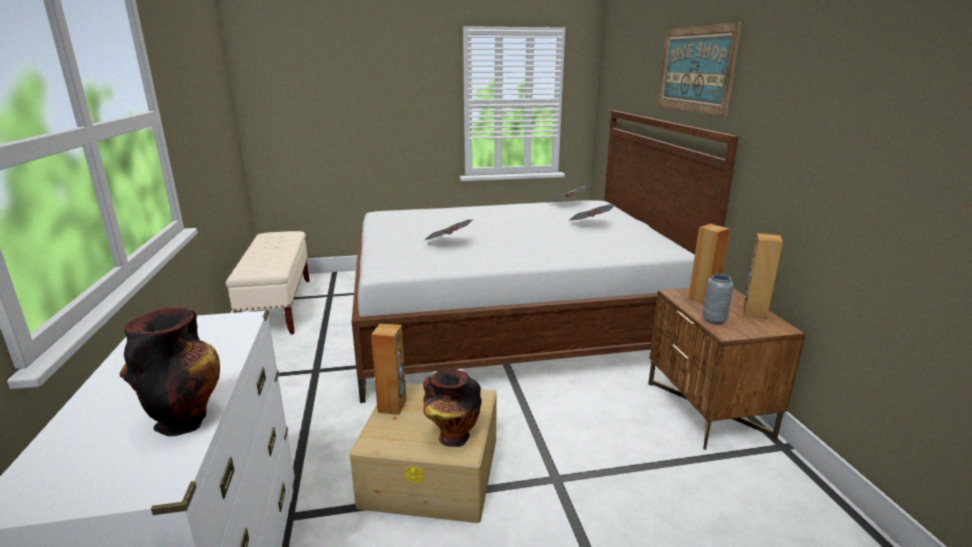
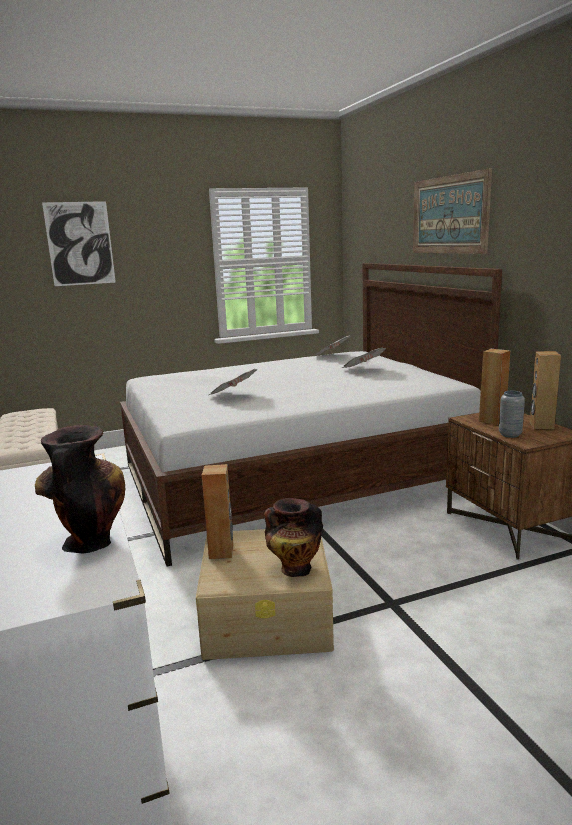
camera: 10 degrees left, 5 degrees down
none -> picture [42,201,116,286]

